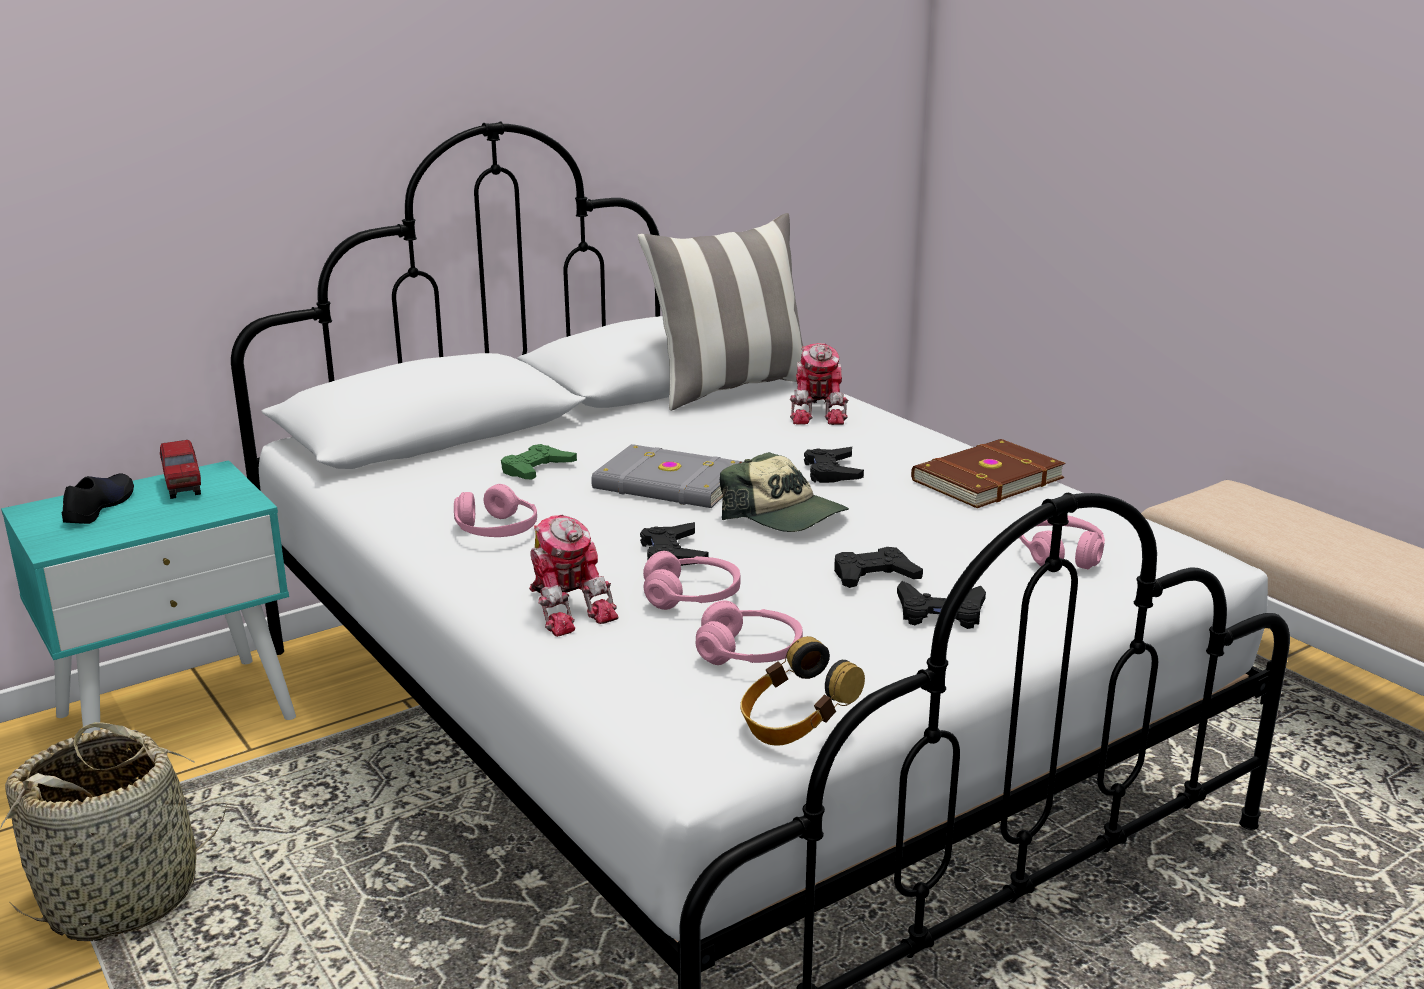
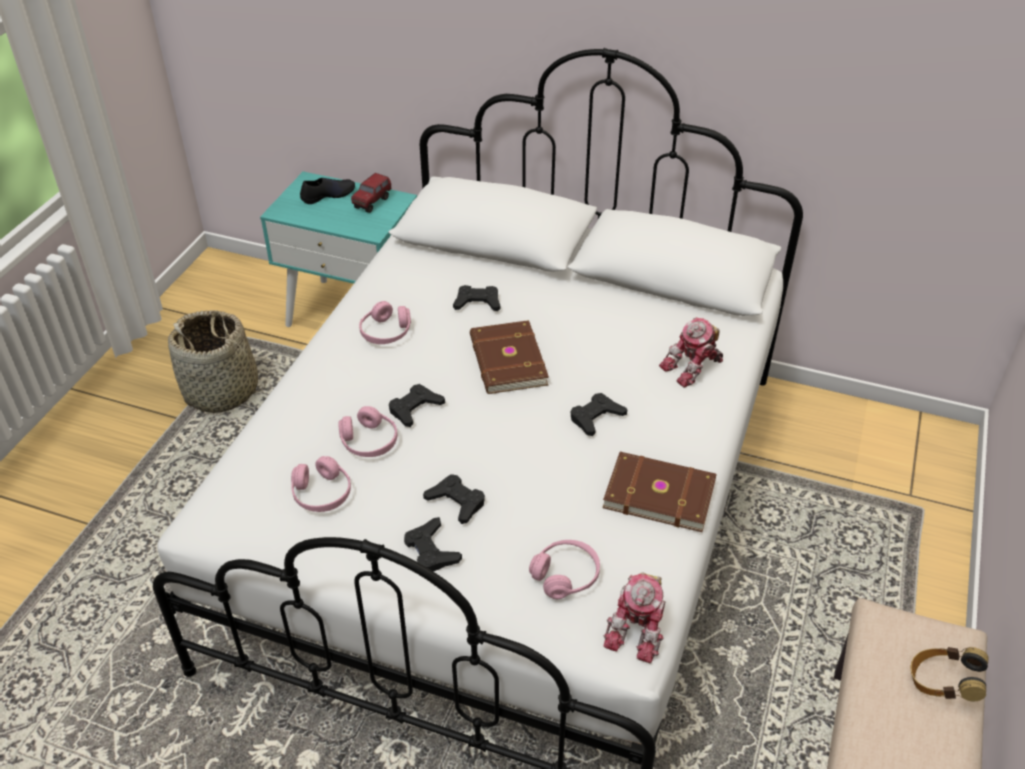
camera: 55 degrees right, 20 degrees up
green game controller [501,444,577,479] -> black game controller [453,285,501,311]
toy robot [529,515,619,637] -> toy robot moved to [604,572,665,664]
grey book [591,444,743,508] -> brown book [470,320,549,394]
pillow [638,213,803,411] -> none
cap [720,452,849,532] -> none
headphones [740,636,865,746] -> headphones moved to [911,647,989,701]

